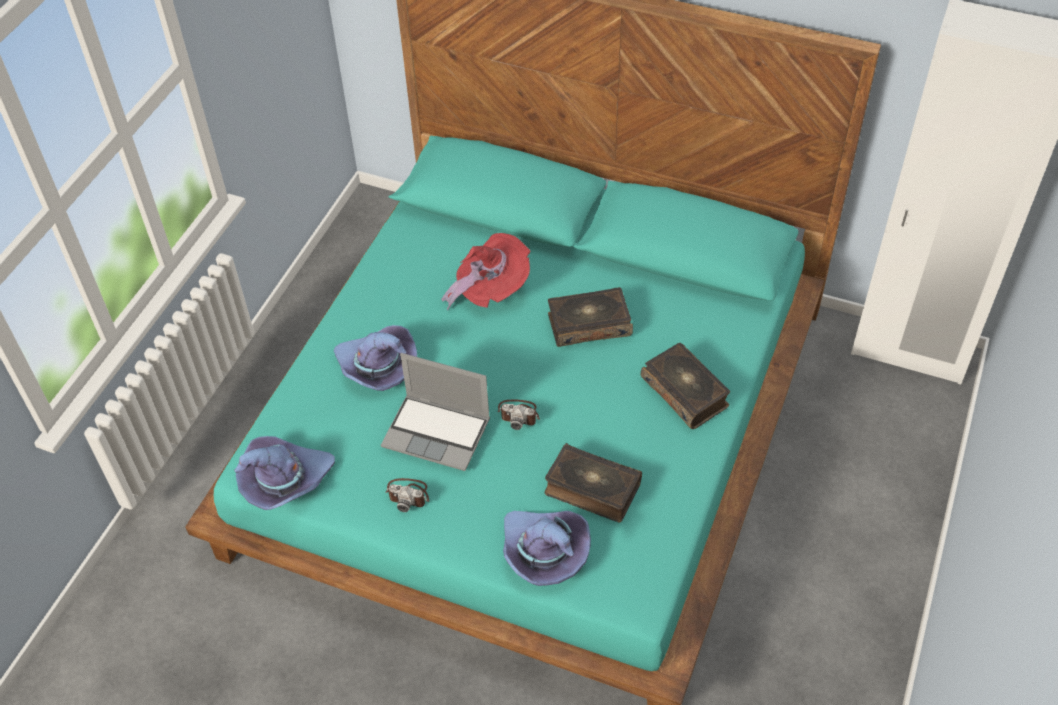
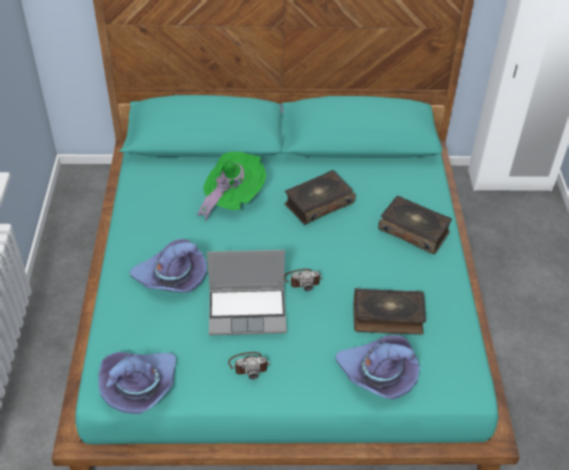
camera: 25 degrees left, 5 degrees down
red hat [441,233,531,310] -> green hat [197,152,266,221]

